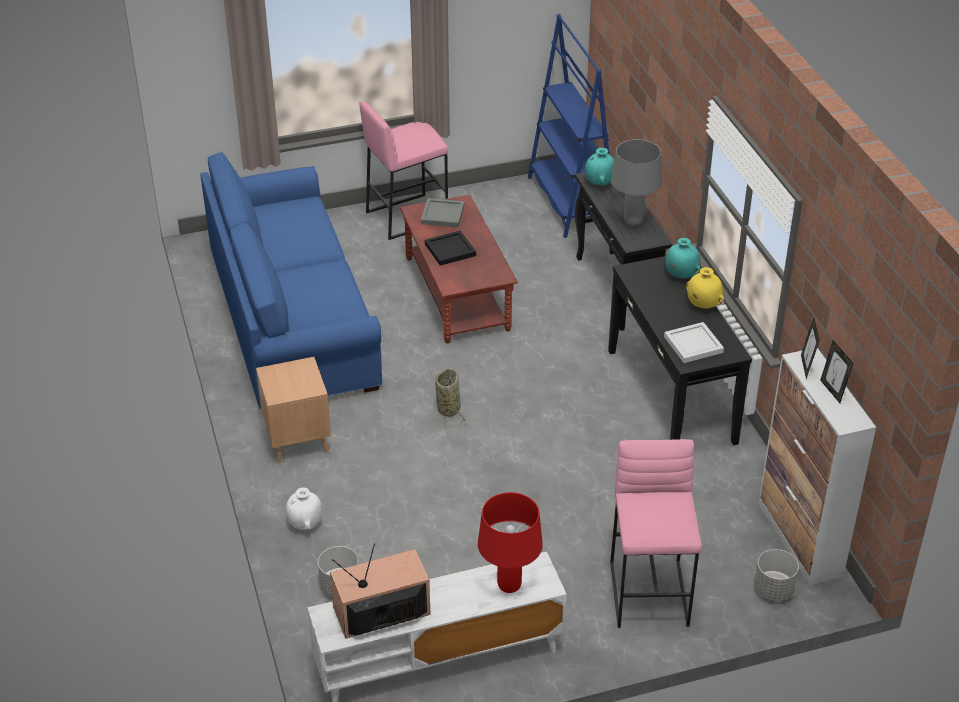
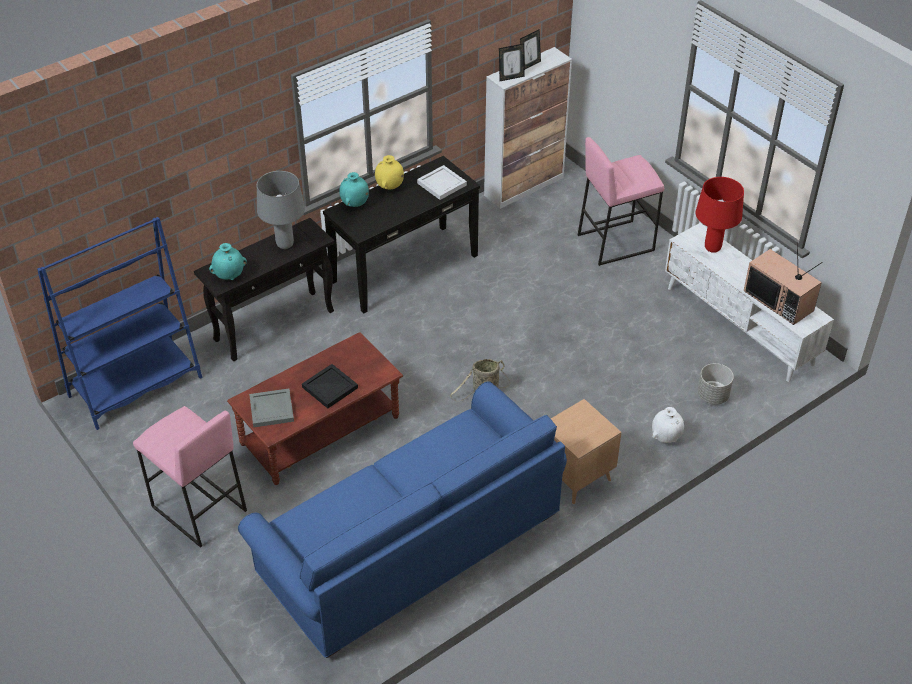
camera: 110 degrees left, 5 degrees up
grey planter [754,549,799,601] -> none

